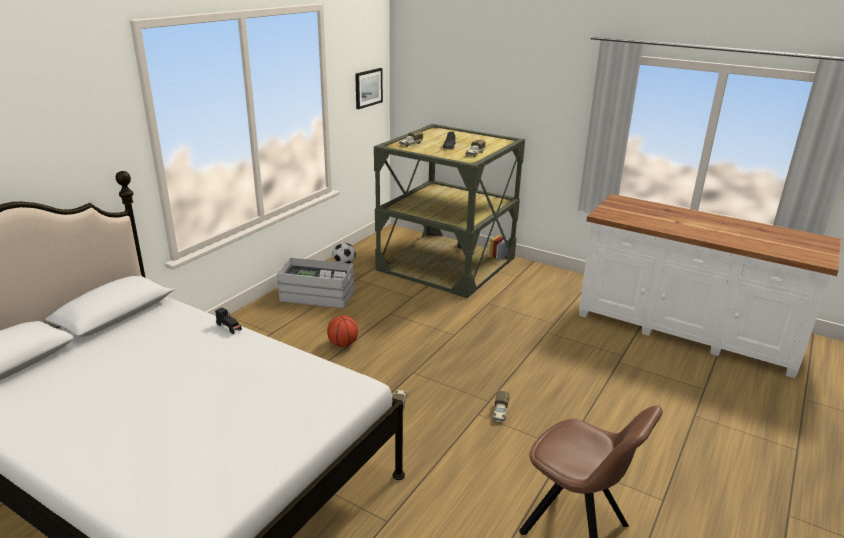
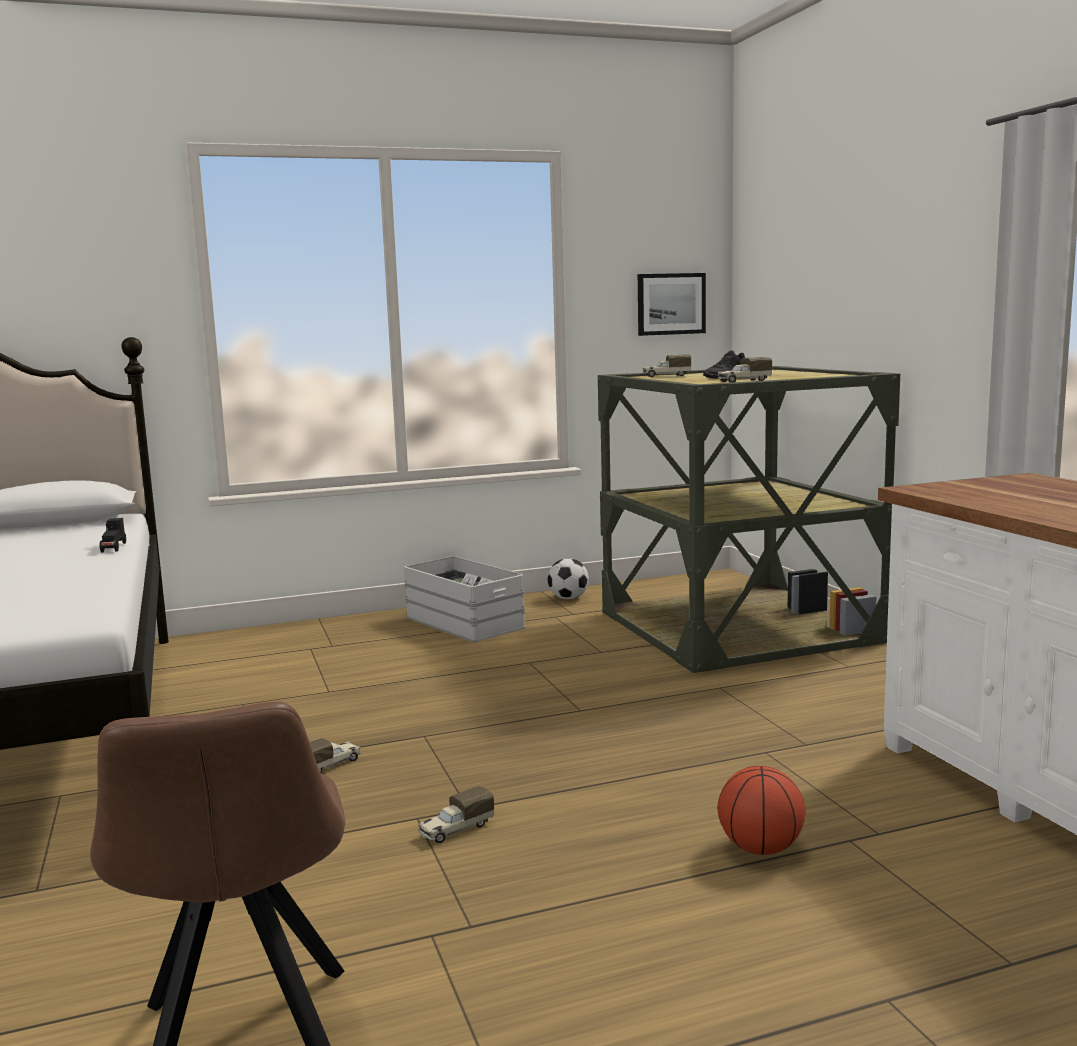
camera: 40 degrees right, 15 degrees down
basketball [327,315,358,347] -> basketball moved to [718,766,806,855]

